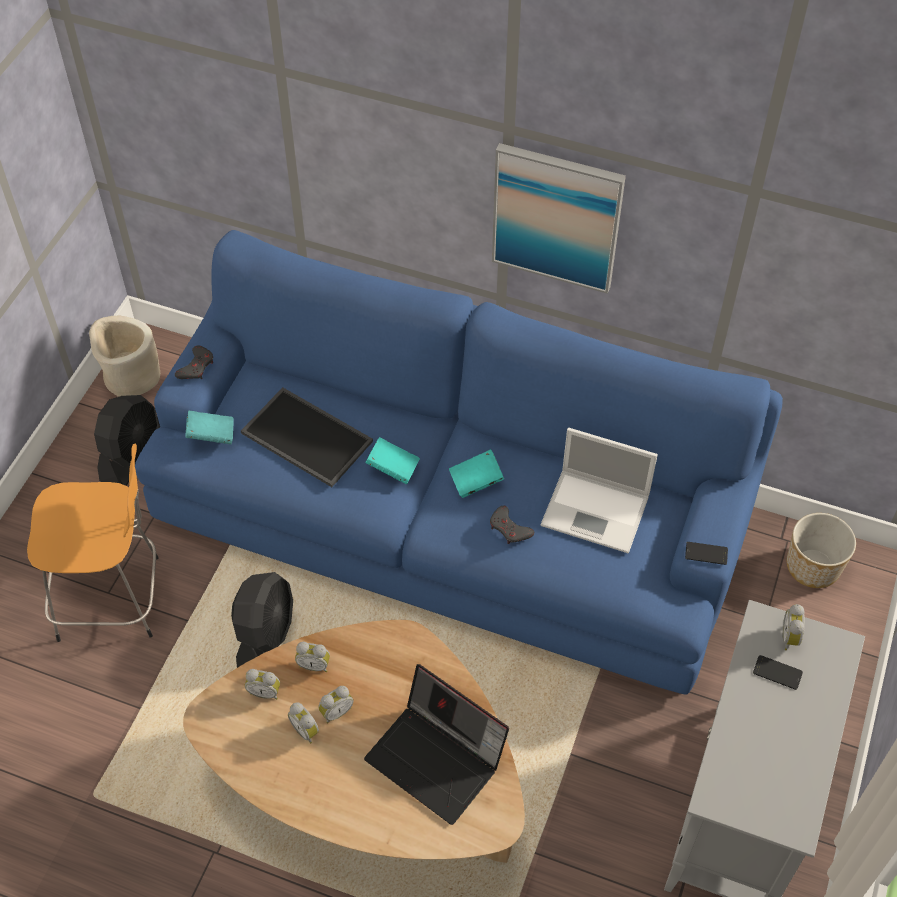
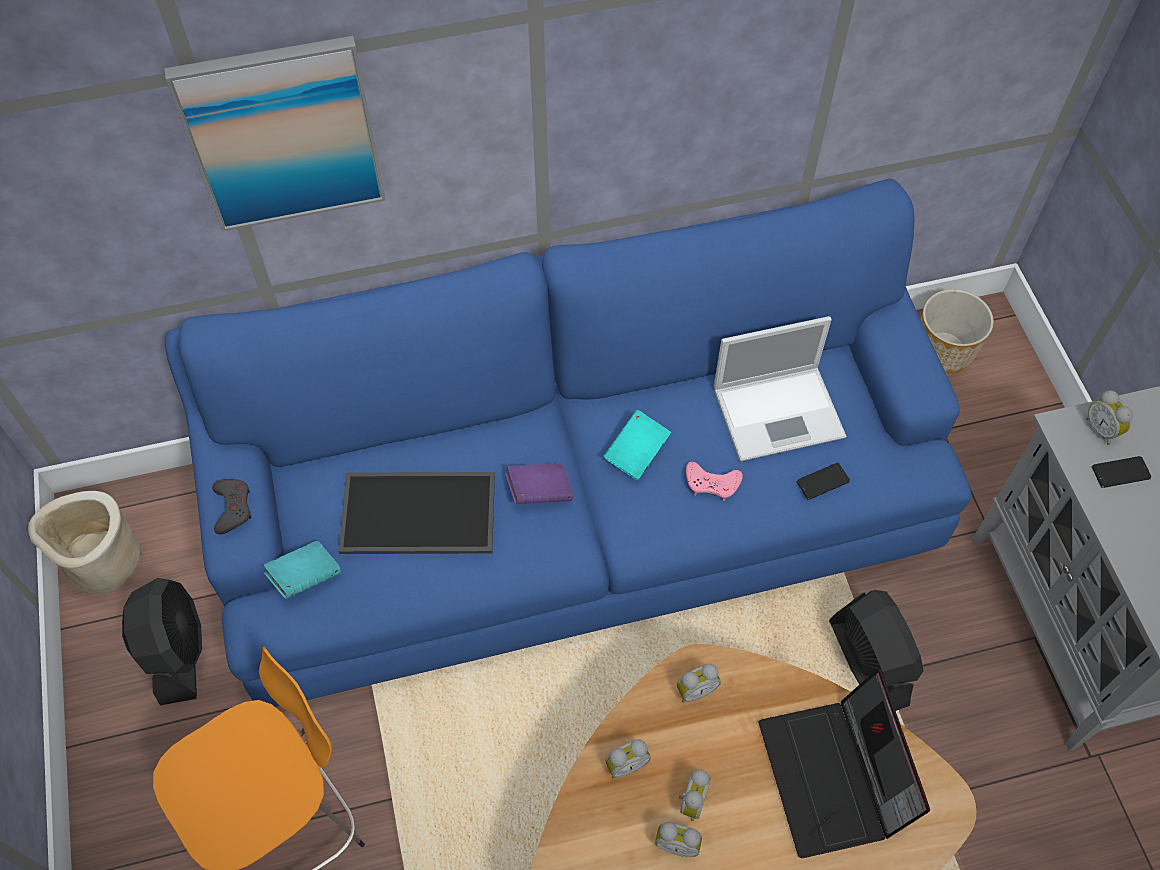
camera: 35 degrees left, 5 degrees up
black fan [231,572,293,668] -> black fan moved to [829,590,924,711]
alarm clock [245,669,280,700] -> alarm clock moved to [677,664,721,703]
laptop [364,664,509,825] -> laptop turned 75 degrees clockwise [758,669,930,858]
turquoise book [366,437,420,484] -> purple book [506,463,574,504]
grey game controller [490,505,534,544] -> pink game controller [686,462,743,501]
picture [492,143,626,294] -> picture moved to [164,36,386,231]
phone [685,542,728,565] -> phone moved to [797,463,850,500]

